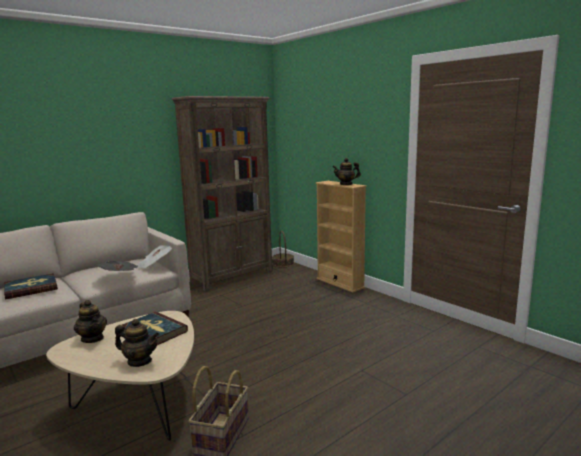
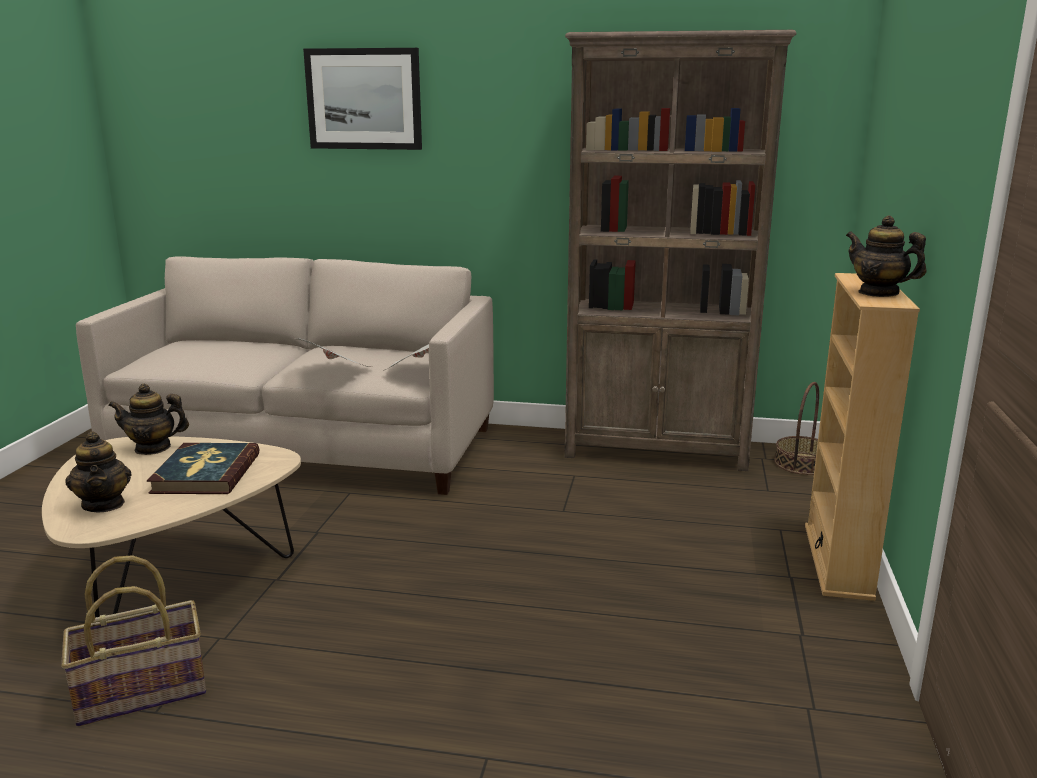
camera: 50 degrees right, 5 degrees up
book [4,273,58,300] -> none
teapot [74,300,107,343] -> teapot turned 75 degrees clockwise [108,384,189,455]
none -> picture [303,48,422,150]

